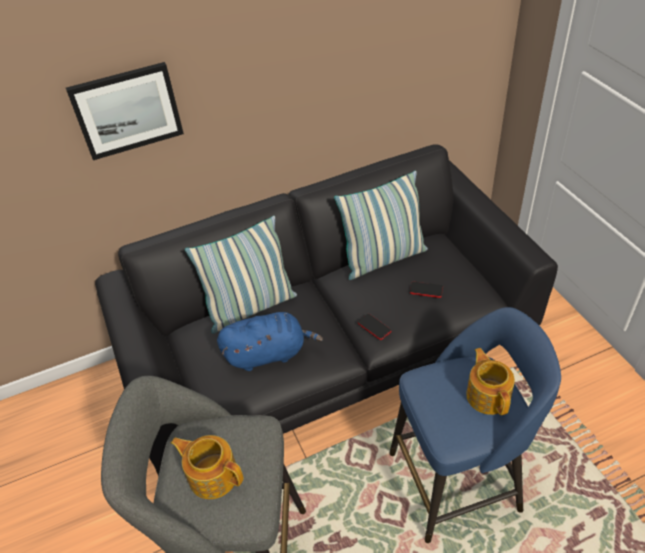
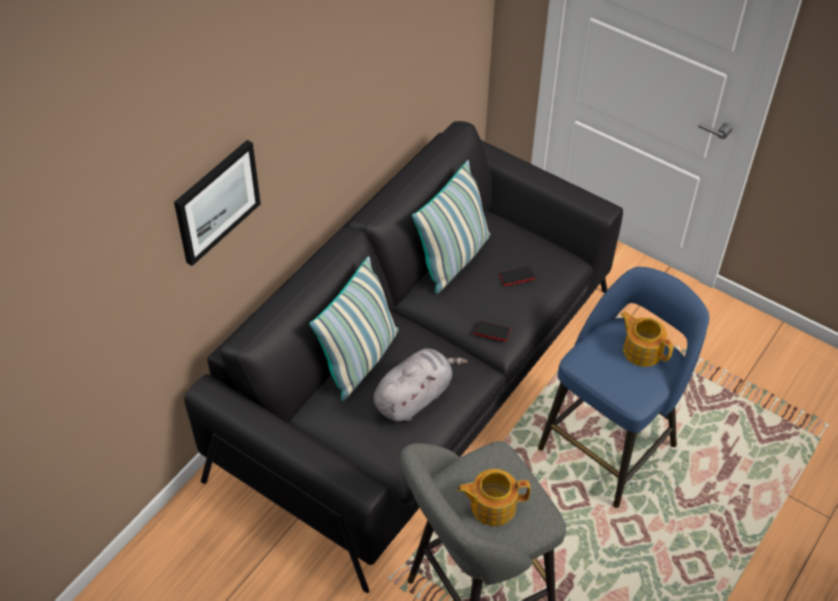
camera: 35 degrees left, 5 degrees up
blue plush toy [217,312,323,371] -> grey plush toy [374,348,468,422]

